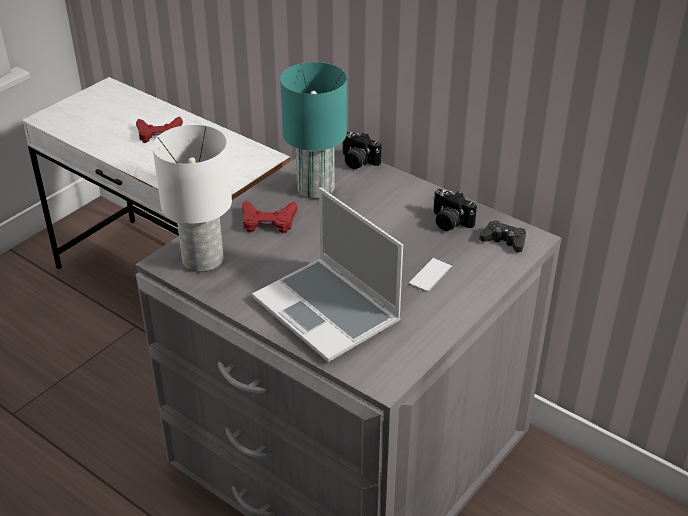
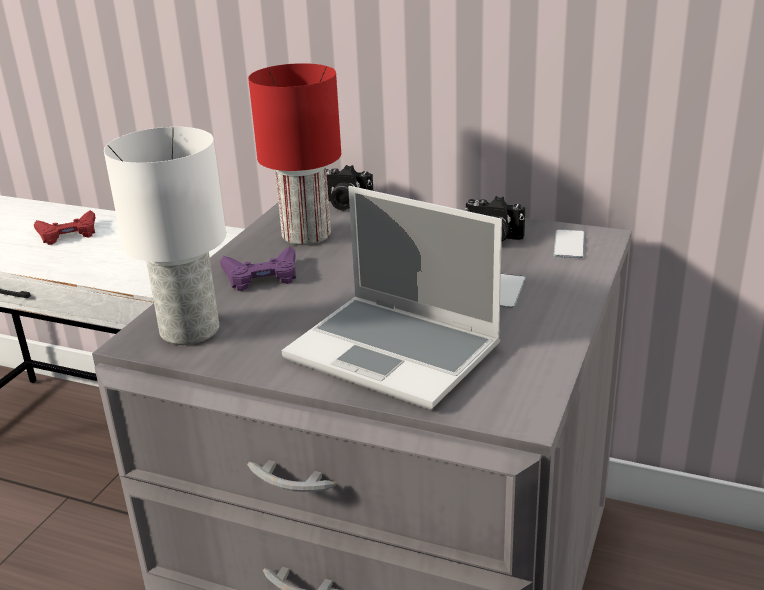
camera: 15 degrees left, 10 degrees down
red game controller [242,200,298,233] -> purple game controller [220,246,296,291]
turquoise table lamp [280,62,347,199] -> red table lamp [248,63,341,245]
black game controller [479,220,526,252] -> phone [554,230,584,258]

